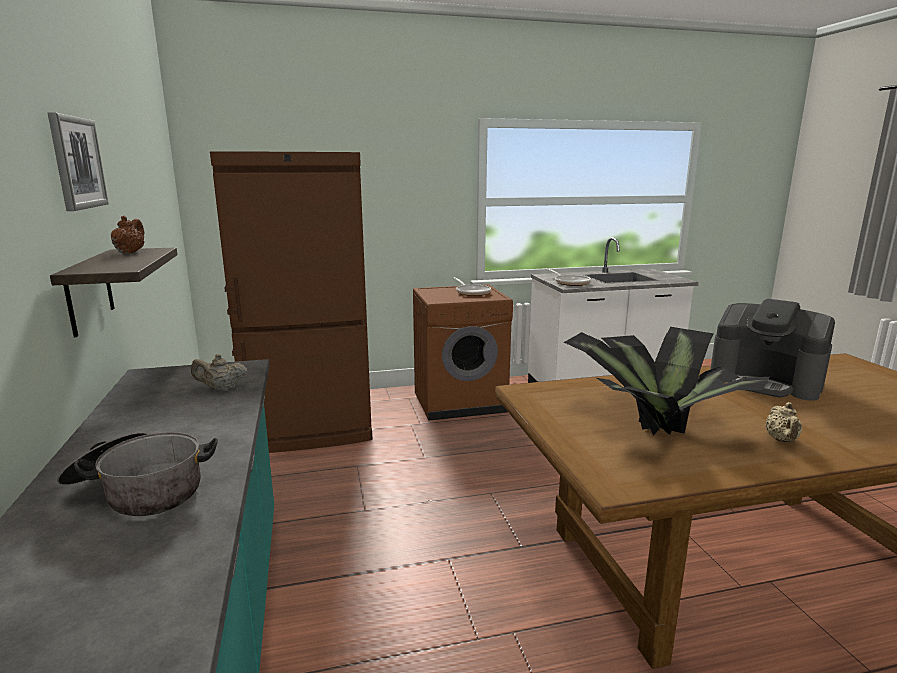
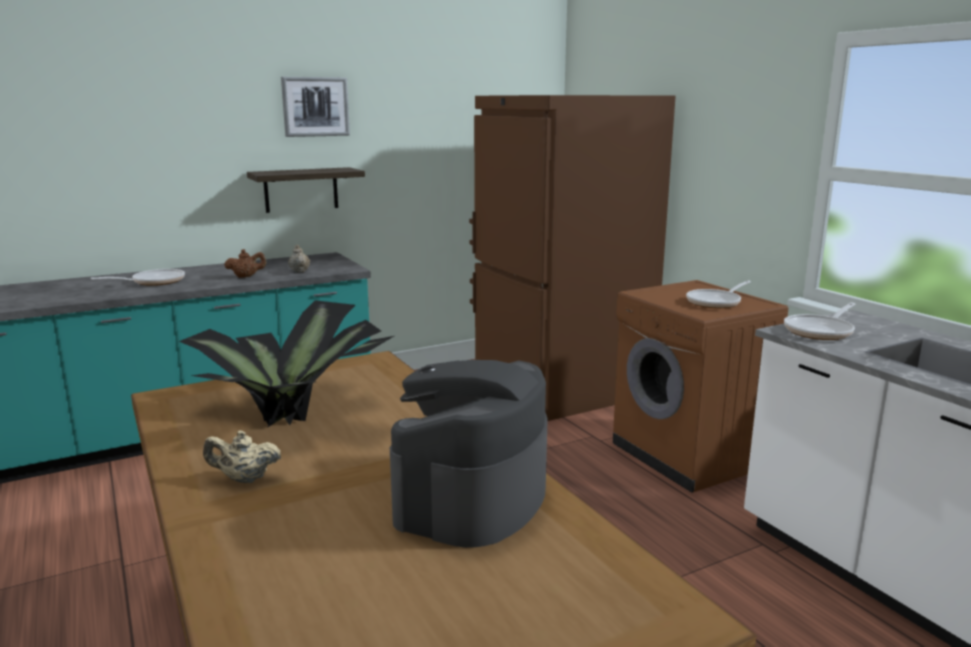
camera: 75 degrees right, 0 degrees up
cooking pot [57,432,218,516] -> frying pan [91,269,185,286]
brown teapot [111,215,144,254] -> brown teapot moved to [224,249,266,278]

